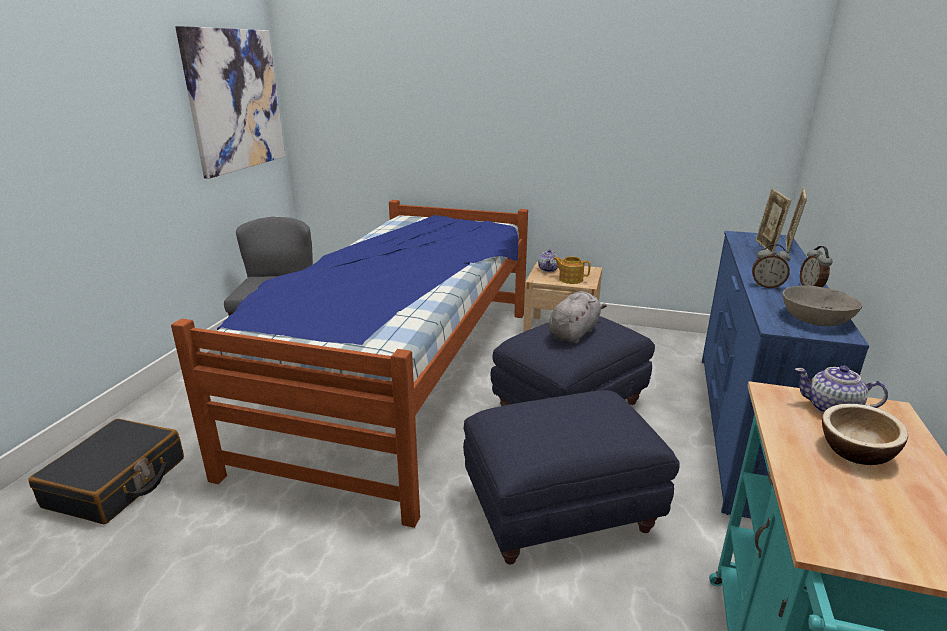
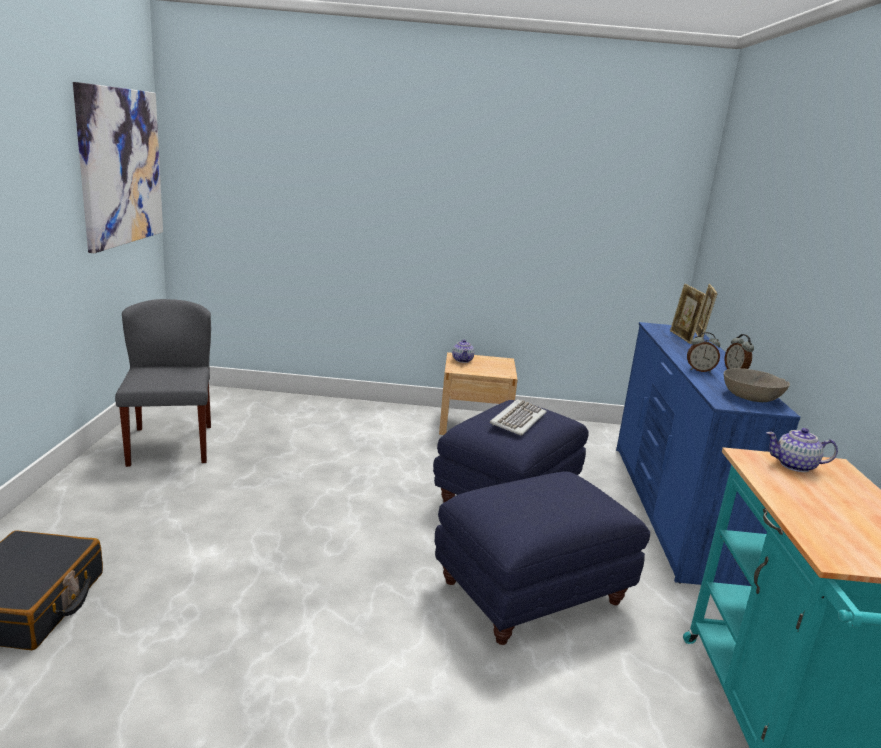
camera: 15 degrees left, 5 degrees down
bed [171,200,528,528] -> none
grey plush toy [549,291,607,343] -> keyboard [490,399,547,436]
teapot [553,257,590,284] -> none
bowl [822,404,908,465] -> none

